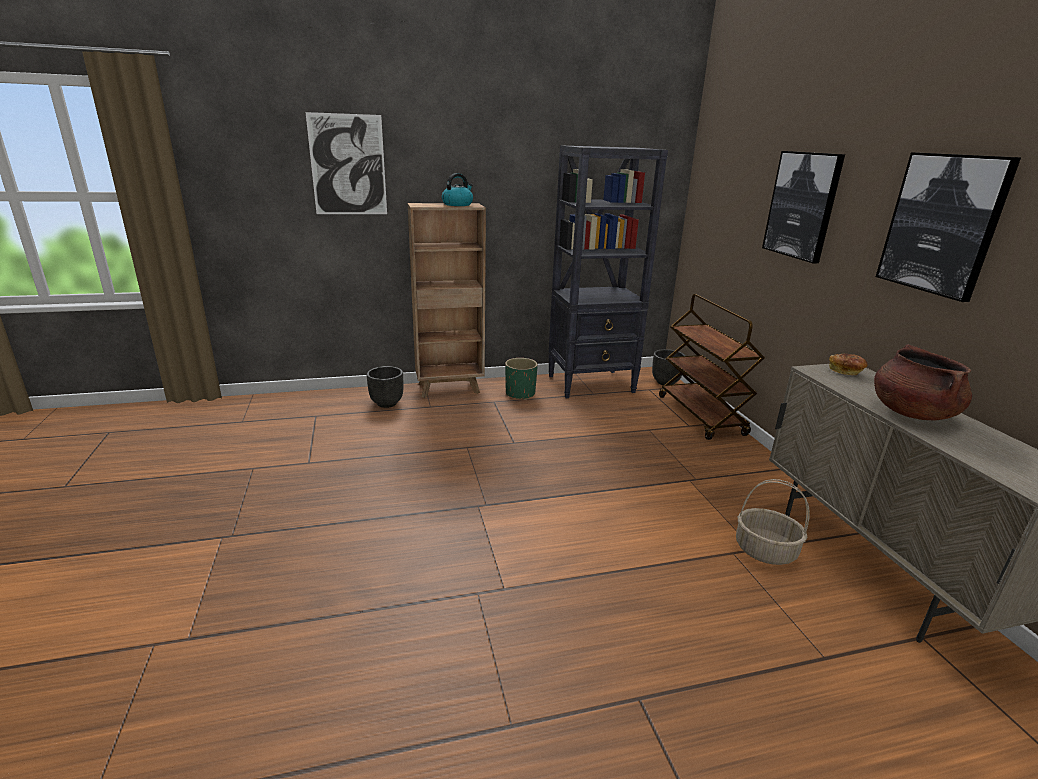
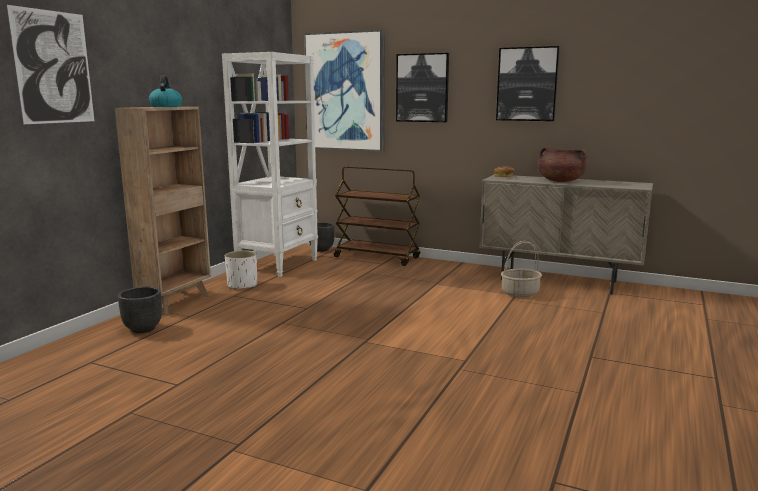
camera: 50 degrees left, 10 degrees down
green planter [505,358,538,400] -> white planter [225,250,257,290]
black bookcase [548,145,668,398] -> white bookcase [222,52,318,277]
none -> picture [304,29,385,152]

